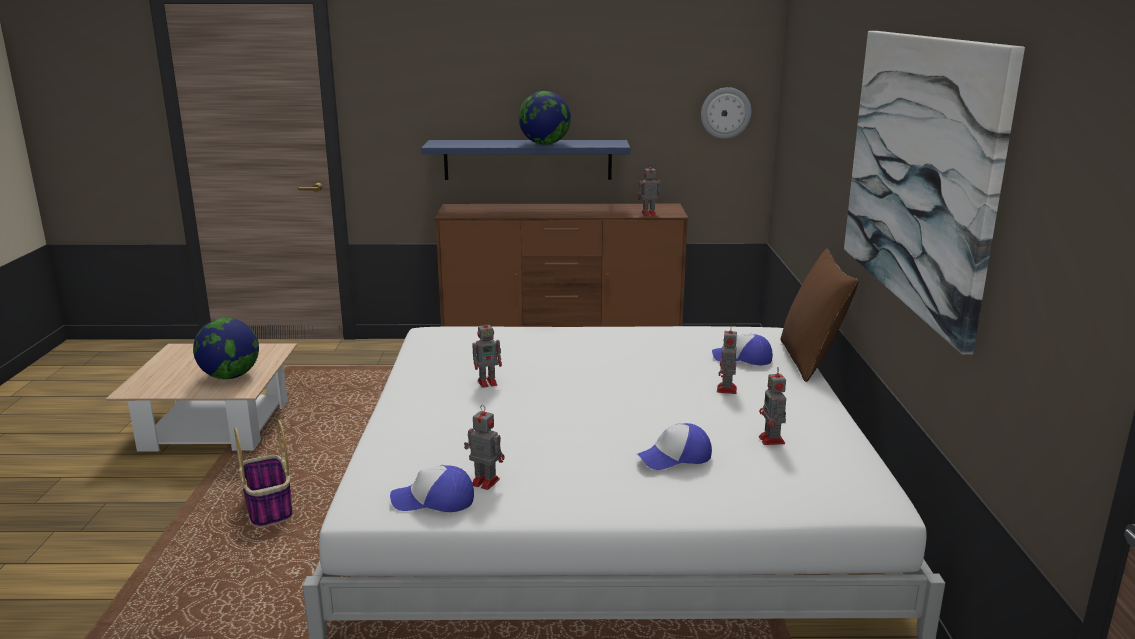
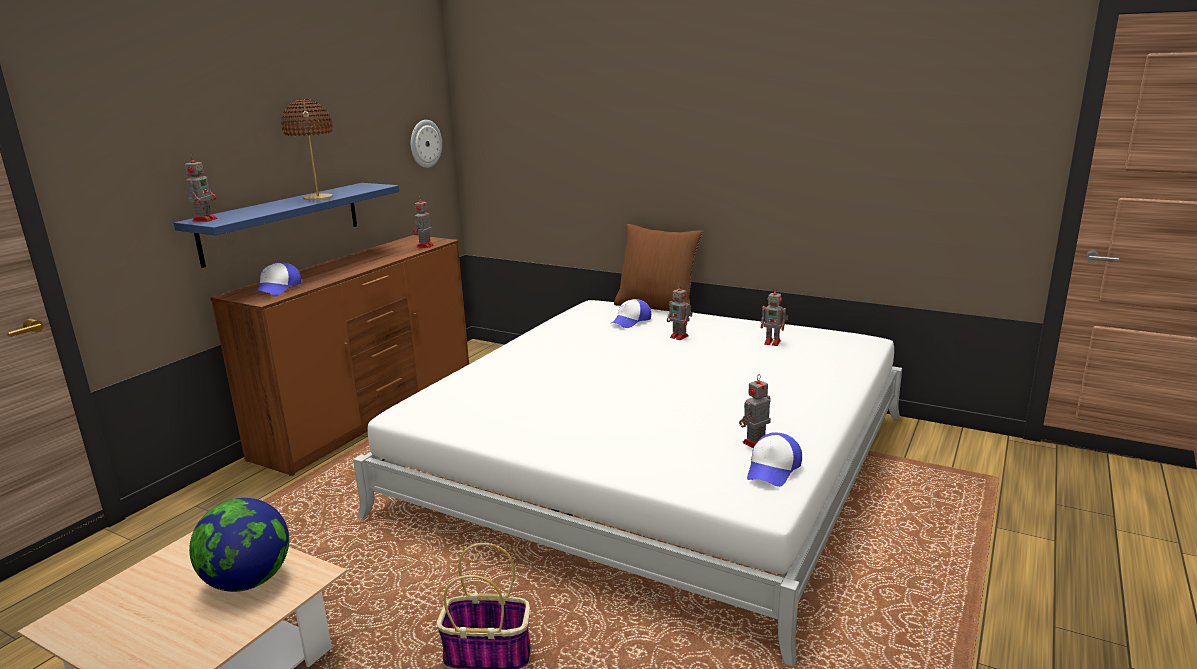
camera: 60 degrees left, 0 degrees up
toy robot [472,319,502,388] -> toy robot moved to [185,154,217,222]
globe [519,91,571,145] -> brown table lamp [281,99,333,200]
cap [637,423,712,470] -> cap moved to [254,262,301,295]
picture [844,31,1025,355] -> none

